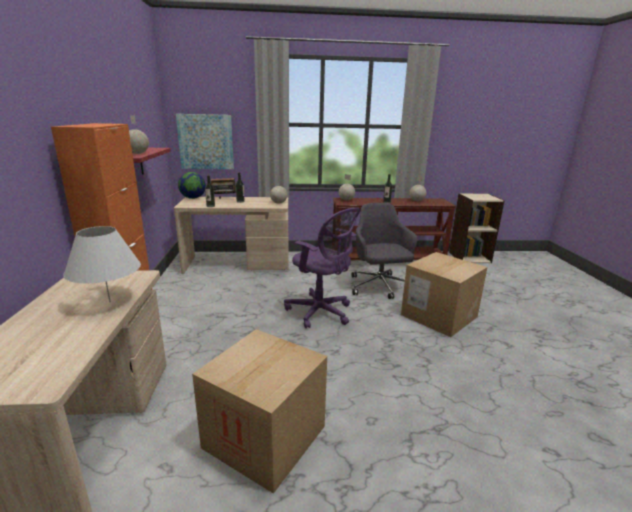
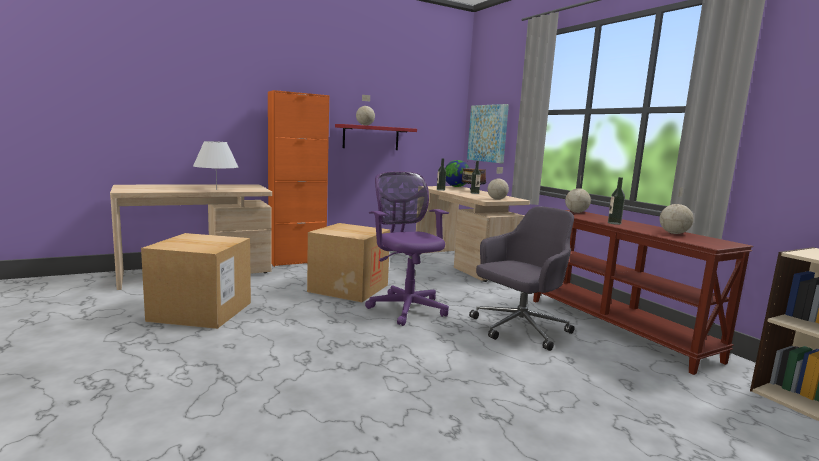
camera: 65 degrees right, 10 degrees down
purple office chair [284,208,361,328] -> purple office chair turned 135 degrees clockwise [365,171,449,326]
cardboard box [401,252,487,337] -> cardboard box moved to [307,223,390,302]

